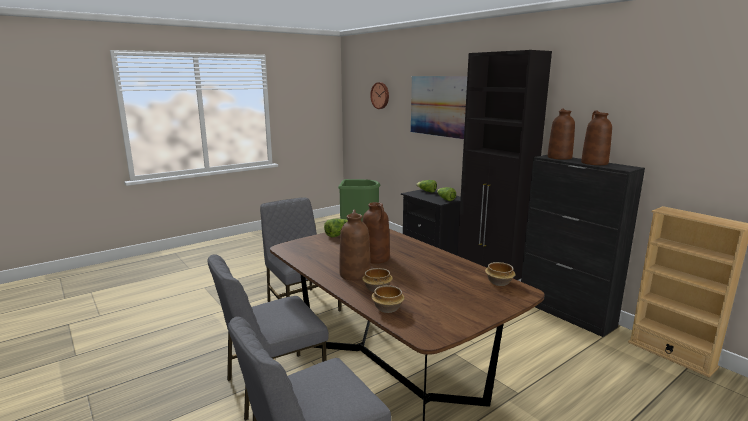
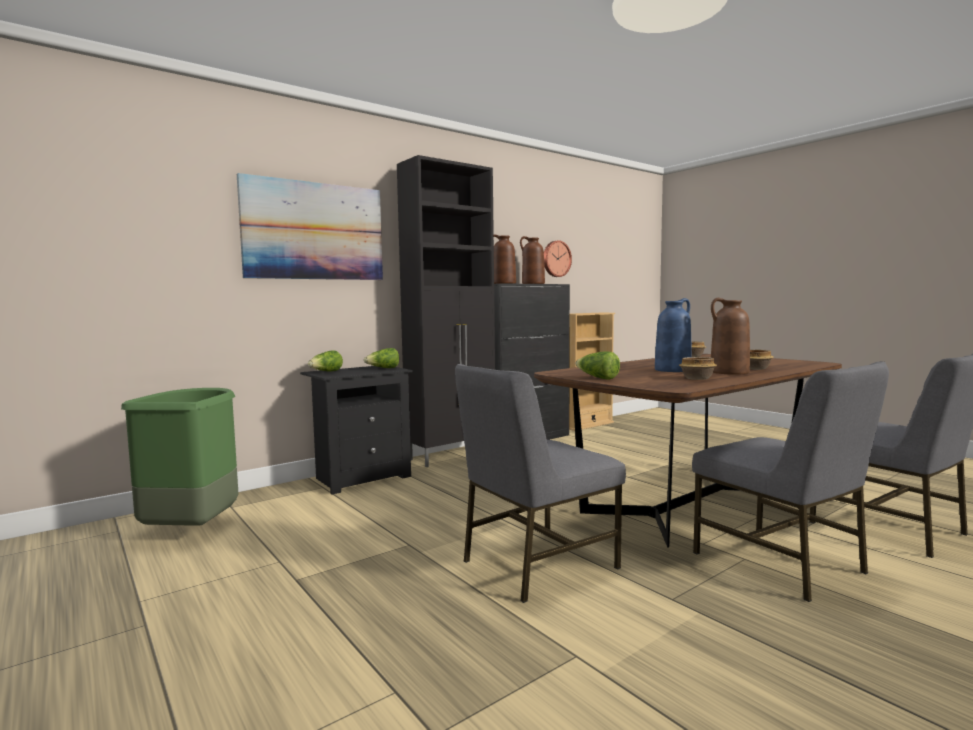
camera: 90 degrees left, 10 degrees down
brown vase [362,202,390,264] -> blue vase [655,298,692,372]
wall clock [370,82,389,109] -> wall clock moved to [544,240,572,277]
bowl [371,285,405,313] -> bowl moved to [679,357,717,380]

